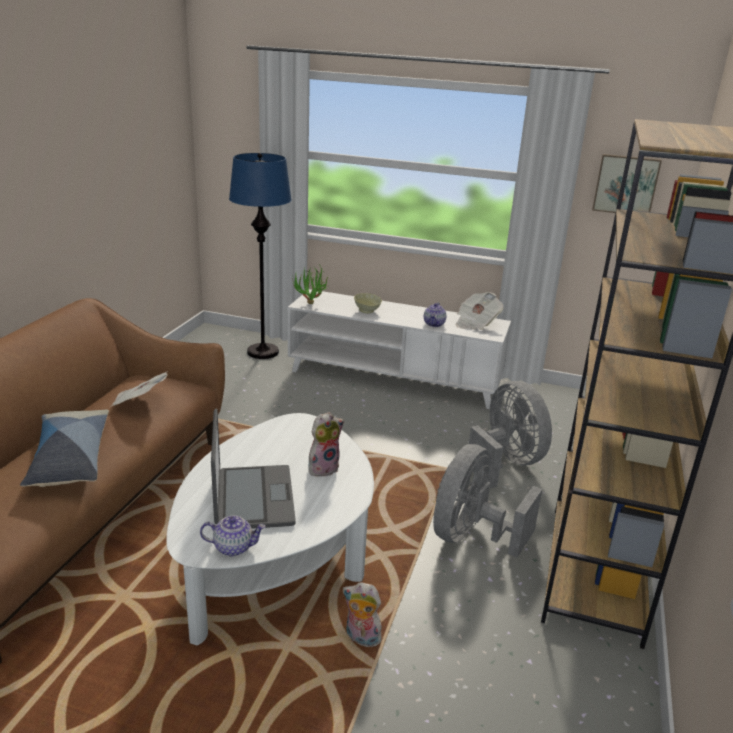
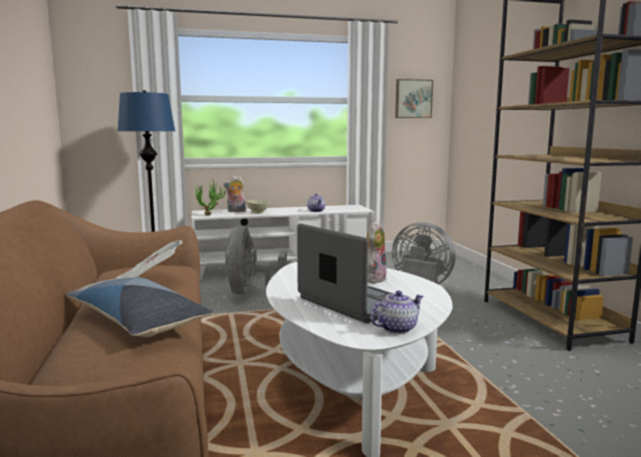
camera: 30 degrees left, 15 degrees down
plush toy [343,582,382,647] -> plush toy moved to [223,176,246,212]
grey fan [433,444,542,557] -> grey fan moved to [225,226,287,295]
newspaper [456,292,503,330] -> none

